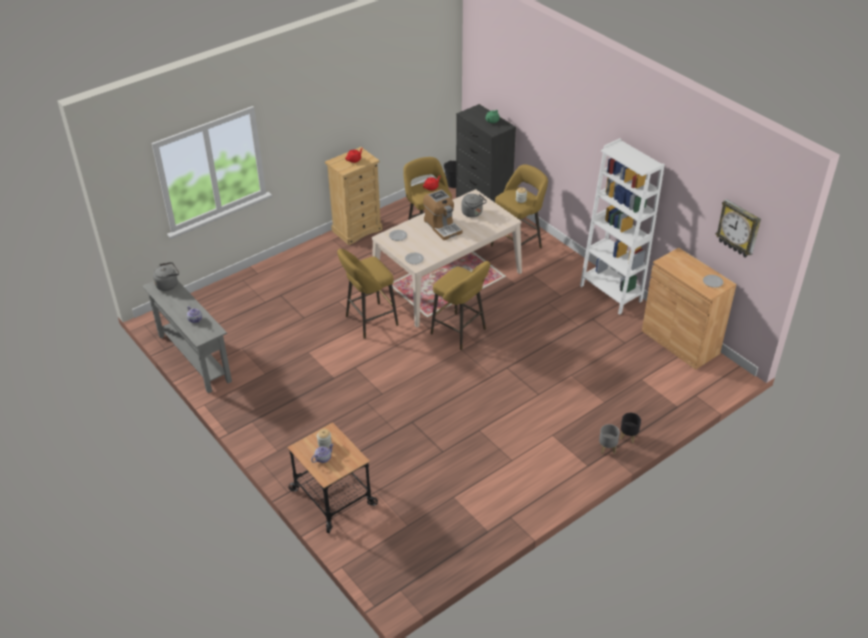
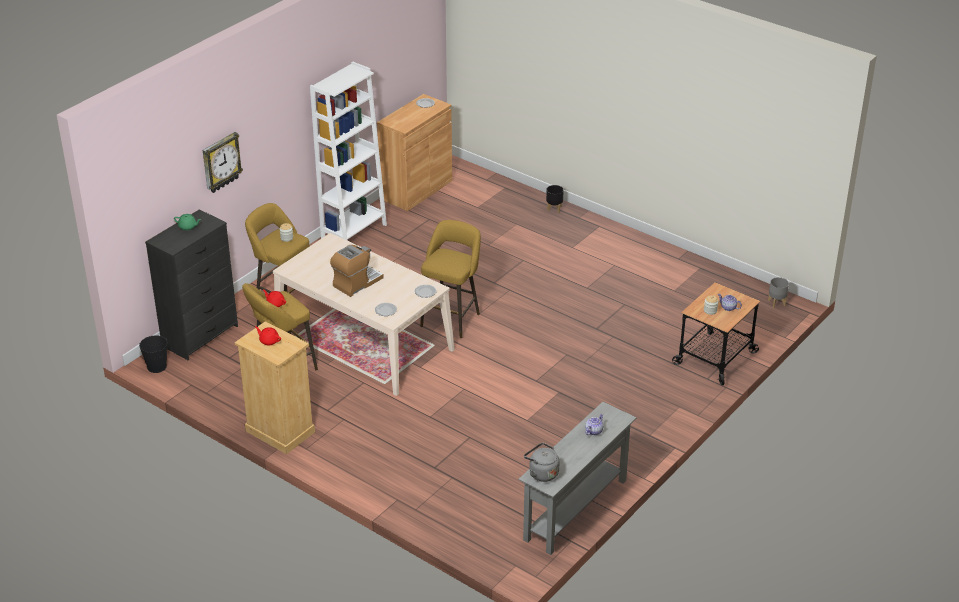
camera: 105 degrees left, 5 degrees down
yellow stool [337,249,399,339] -> none
grey kettle [461,194,487,217] -> none
grey planter [599,424,620,454] -> grey planter moved to [768,277,789,308]
wall clock [715,199,761,258] -> wall clock moved to [203,132,243,193]

